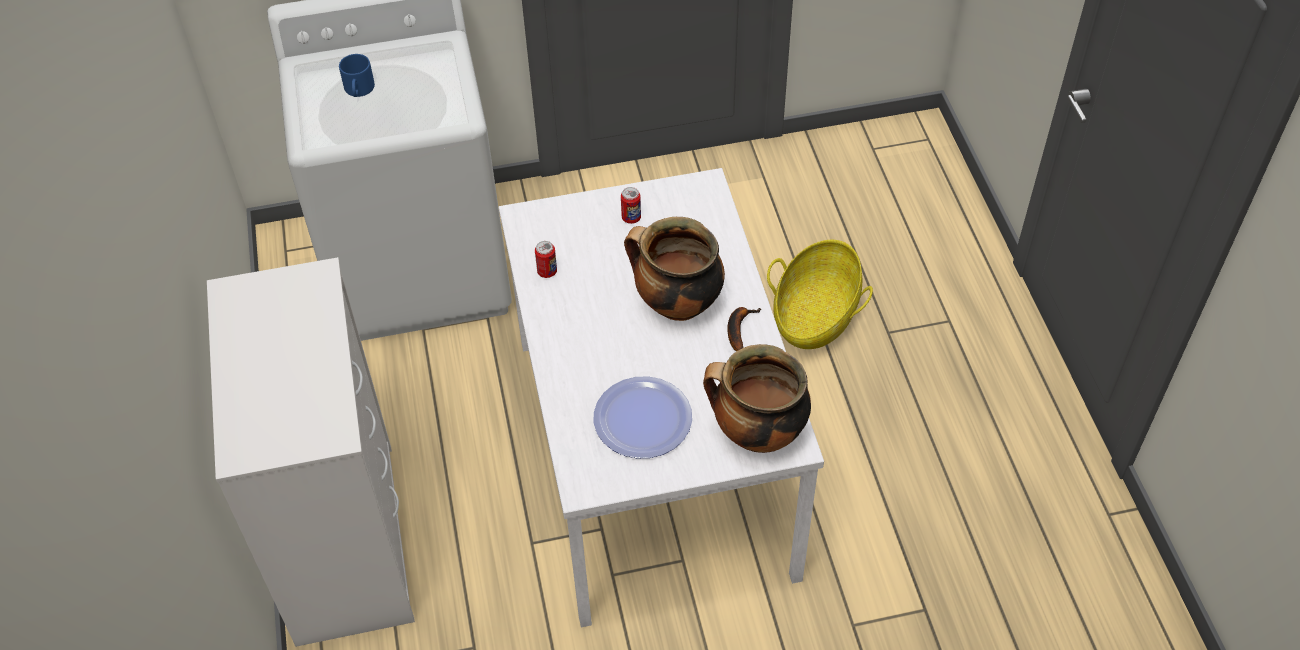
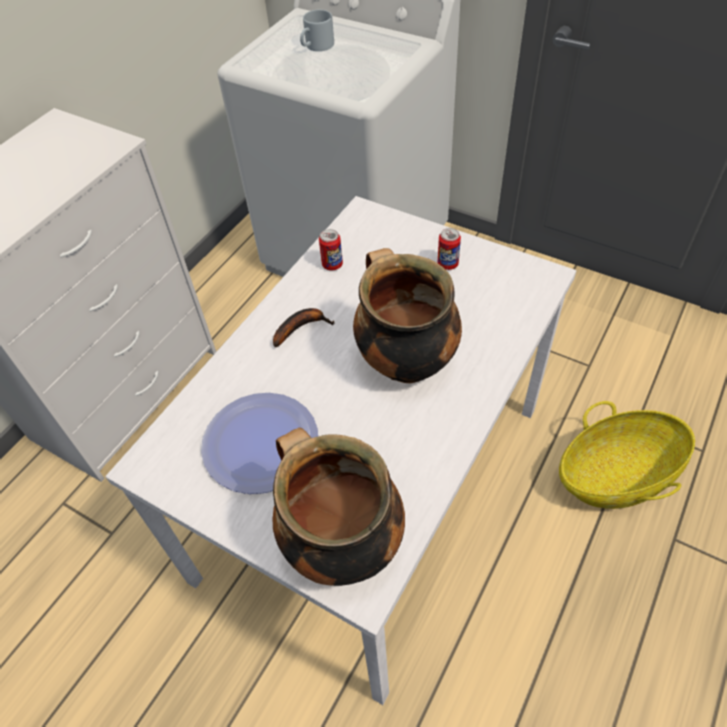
camera: 45 degrees right, 0 degrees up
blue mug [339,54,375,97] -> grey mug [300,10,334,51]
banana [727,307,761,351] -> banana moved to [273,308,335,347]

